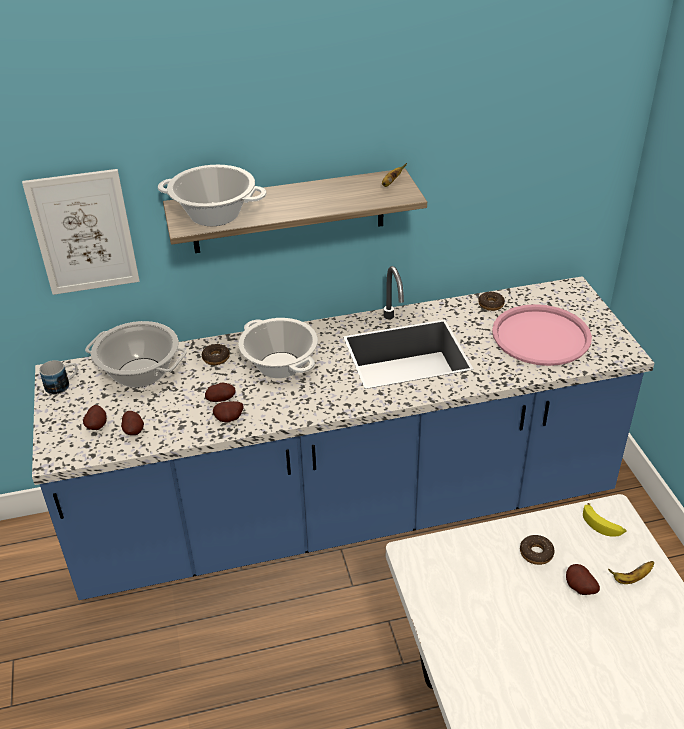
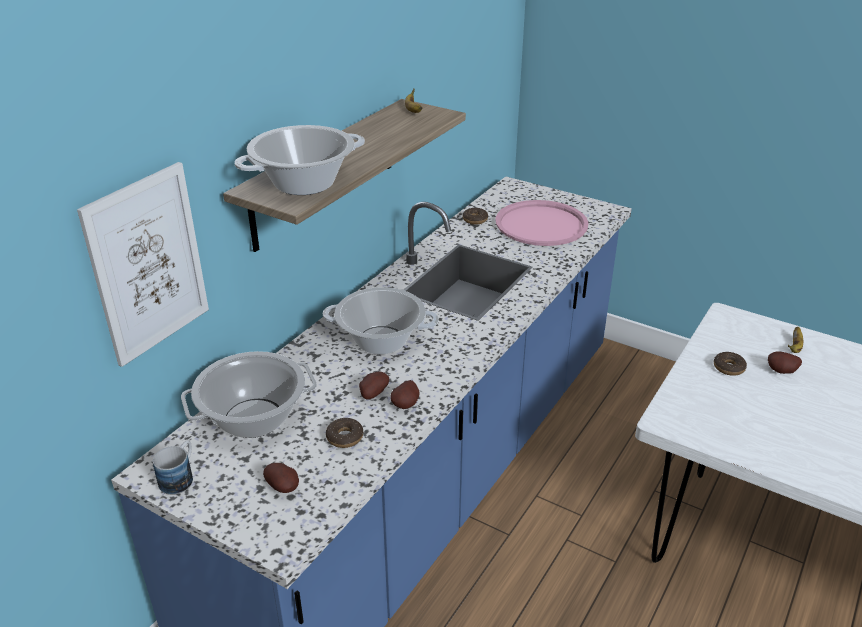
camera: 45 degrees left, 5 degrees down
potato [121,411,144,435] -> none
donut [202,344,230,365] -> donut moved to [326,418,363,448]
banana [583,503,627,537] -> none

